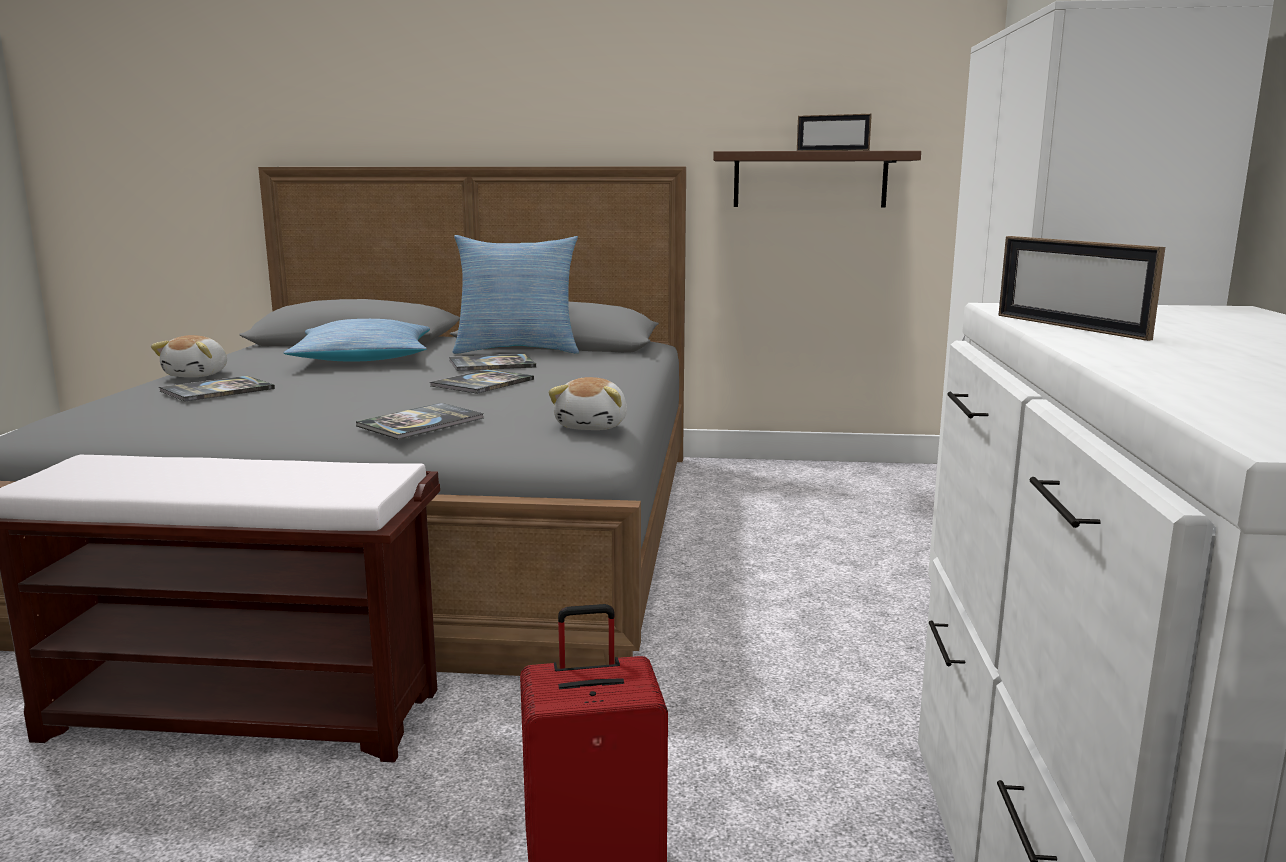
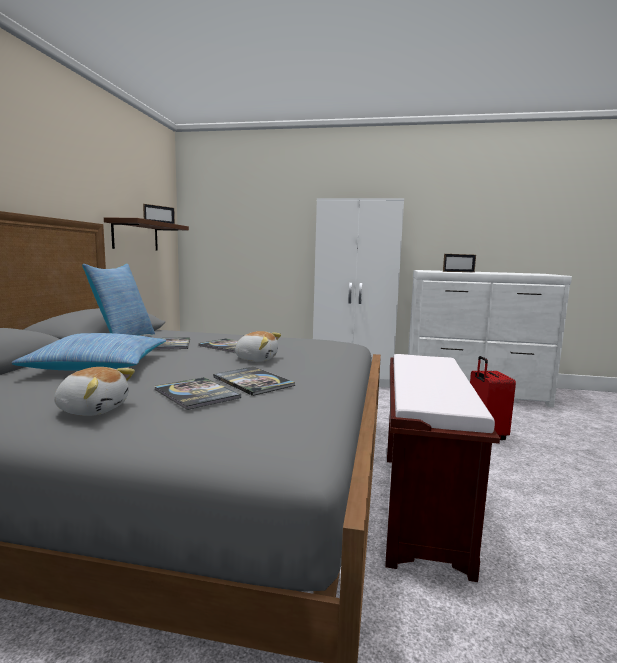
camera: 85 degrees left, 5 degrees down
book [356,403,484,440] -> book moved to [213,367,295,396]
plush toy [548,377,627,430] -> plush toy moved to [232,331,281,362]

